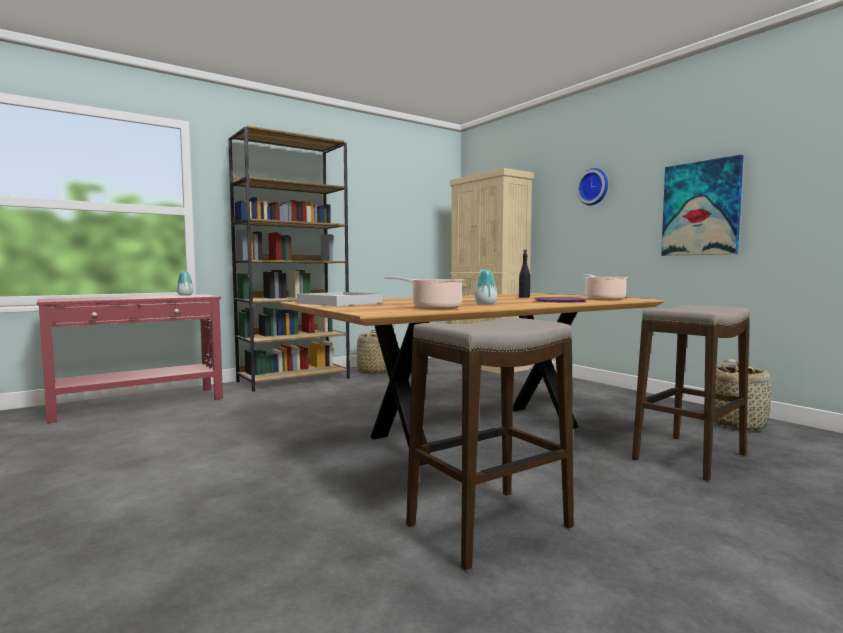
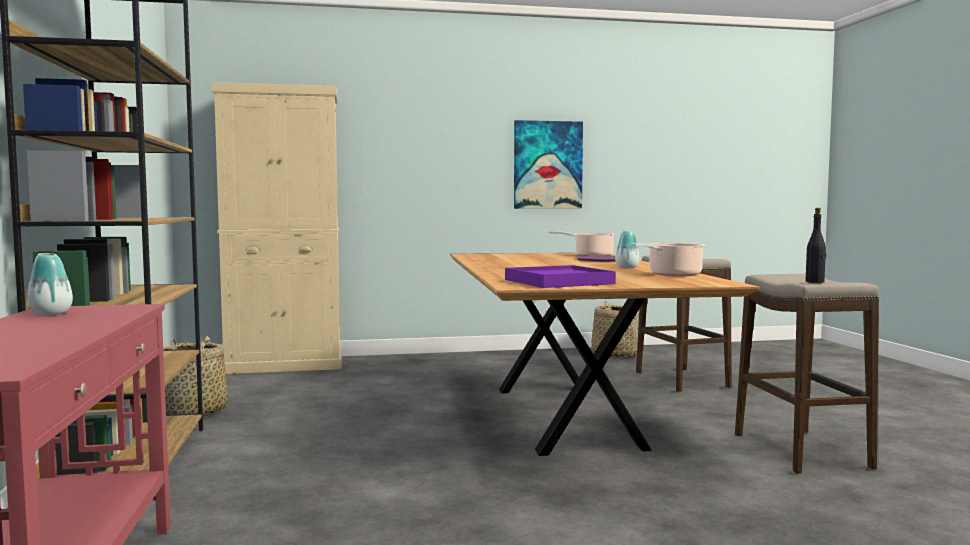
camera: 65 degrees left, 0 degrees up
white tray [297,292,383,306] -> purple tray [505,265,616,288]
black bottle [519,250,530,298] -> black bottle moved to [806,208,826,283]
wall clock [576,168,608,206] -> none

